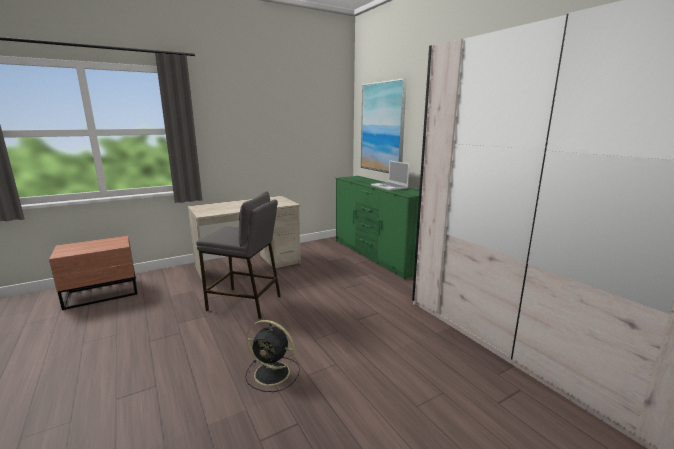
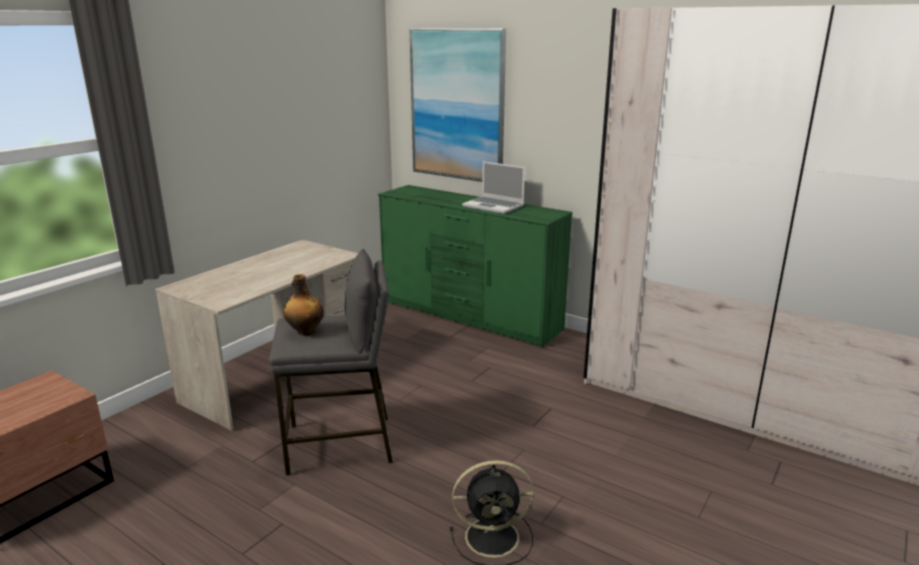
camera: 25 degrees left, 5 degrees up
none -> bottle [284,274,324,335]

